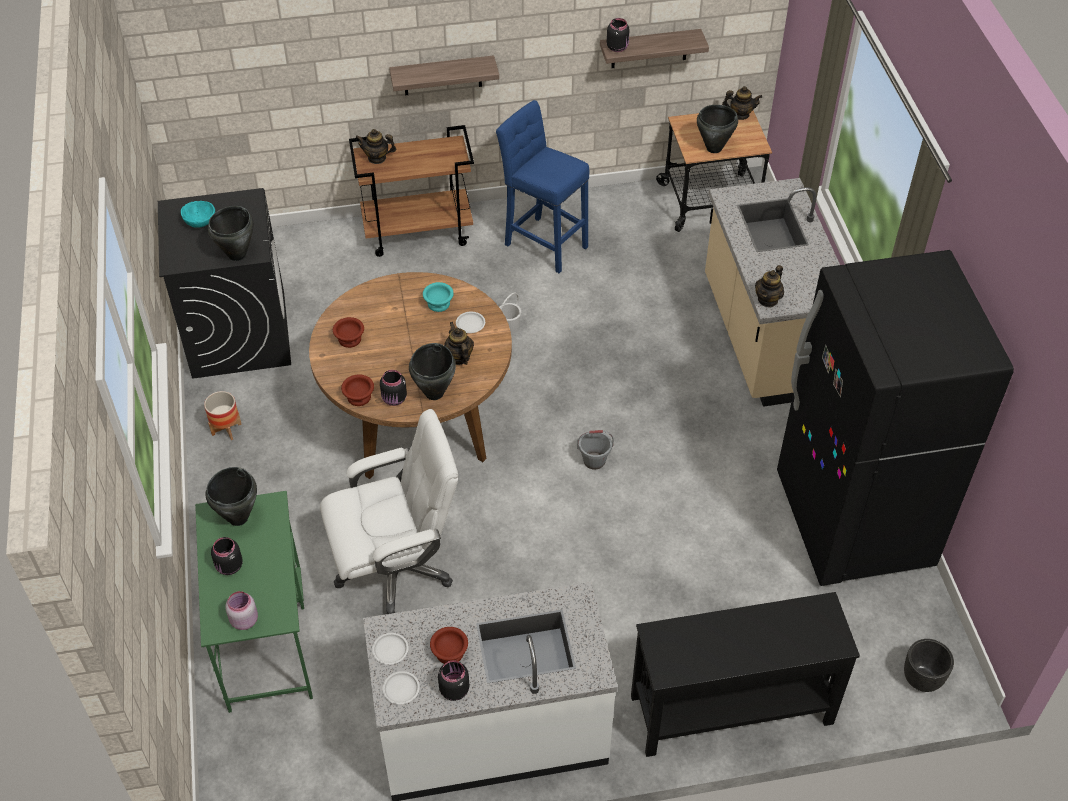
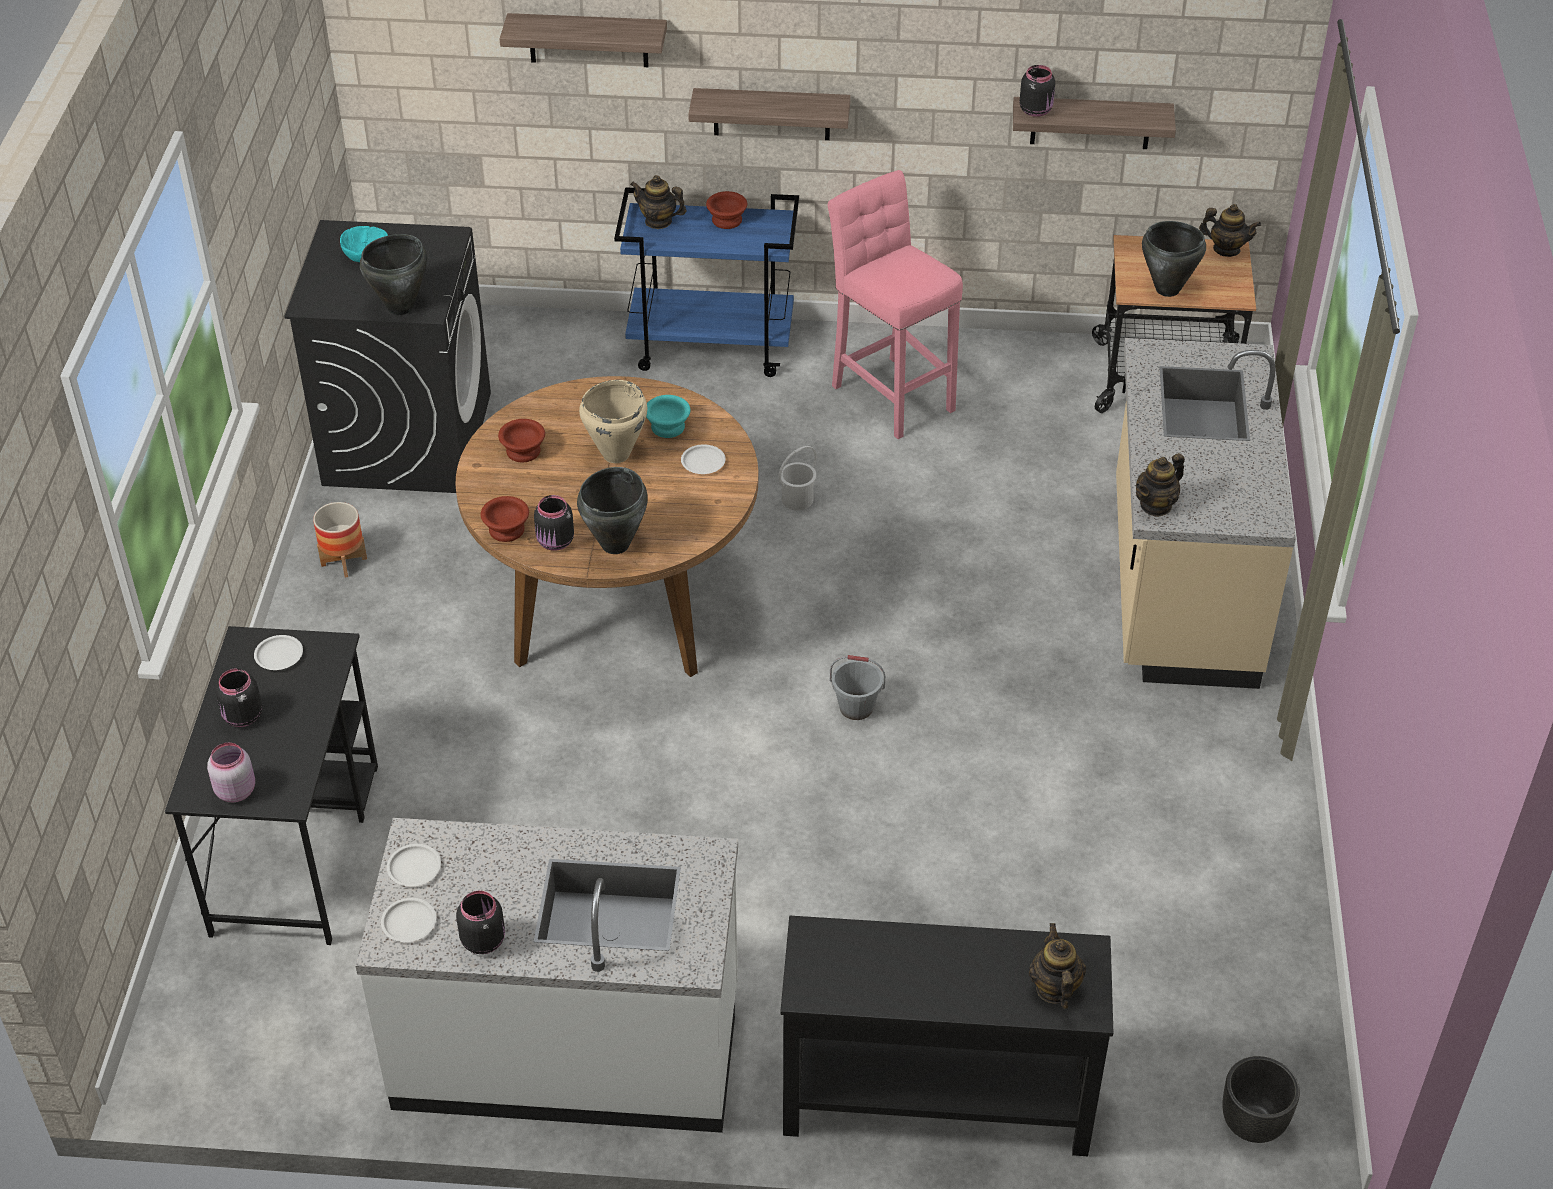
camera: 15 degrees right, 5 degrees down
green desk [195,491,313,713] -> black desk [165,626,378,945]
black cooking pot [206,467,257,526] -> white plate [254,635,303,670]
white office chair [320,409,458,614] -> none
brown cart [349,125,474,257] -> blue cart [614,187,799,377]
brown bowl [430,627,468,664] -> brown bowl moved to [706,191,747,229]
teapot [444,322,474,365] -> teapot moved to [1029,923,1086,1009]
blue stool [496,100,589,273] -> pink stool [828,170,963,439]
black fridge [777,250,1014,586] -> none
none -> shelf [500,13,667,67]
none -> beige cooking pot [579,380,647,463]

